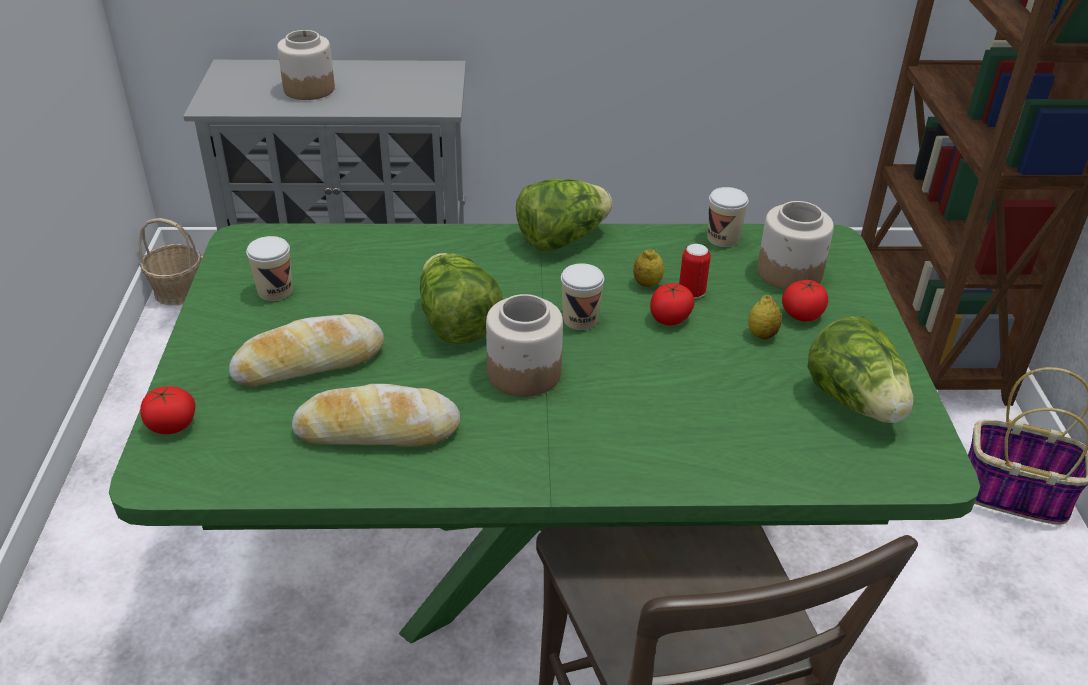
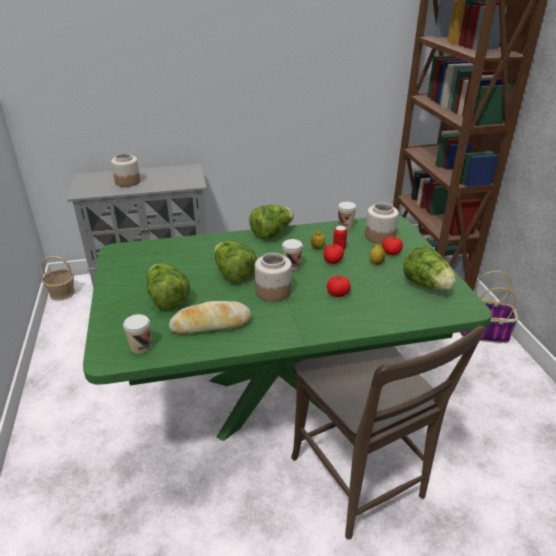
camera: 10 degrees left, 5 degrees down
tomato [140,386,196,434] -> tomato moved to [327,276,351,297]
bread [229,314,384,386] -> lettuce [146,263,190,310]
cup [246,236,293,301] -> cup moved to [123,314,152,354]

